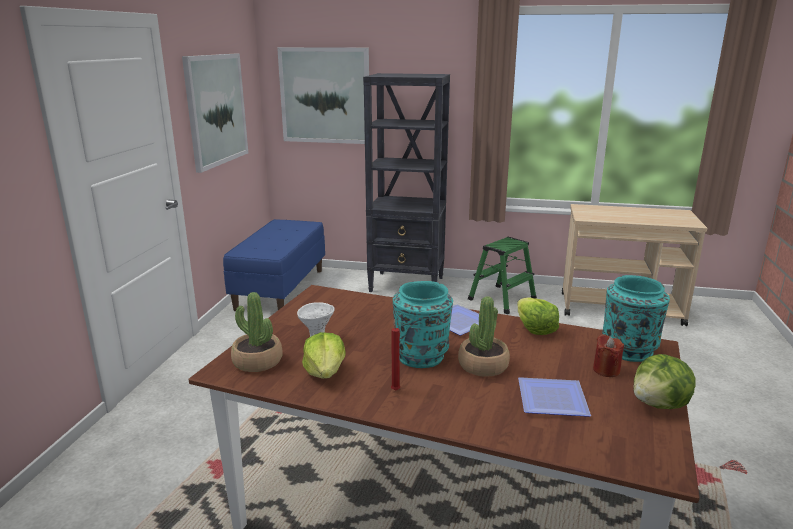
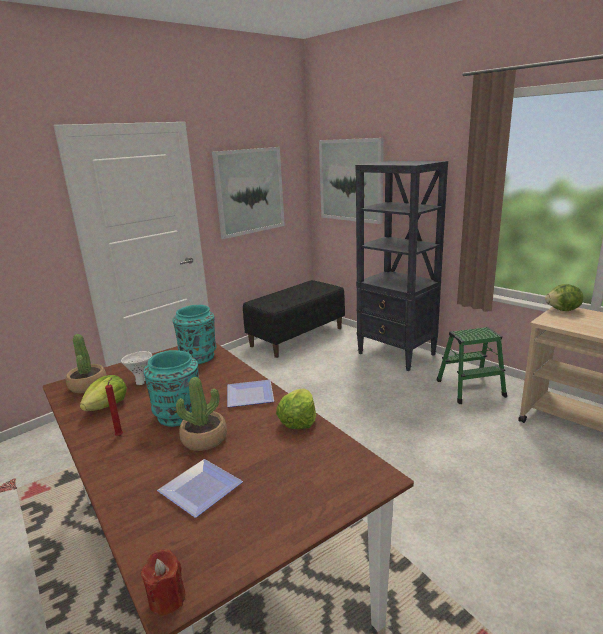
camera: 35 degrees right, 0 degrees up
blue bench [223,219,325,311] -> black bench [243,280,345,358]
red candle [593,334,624,377] -> red candle moved to [141,549,185,616]
turquoise vase [602,275,670,362] -> turquoise vase moved to [172,305,216,364]
lettuce [633,354,696,409] -> lettuce moved to [545,284,583,311]

